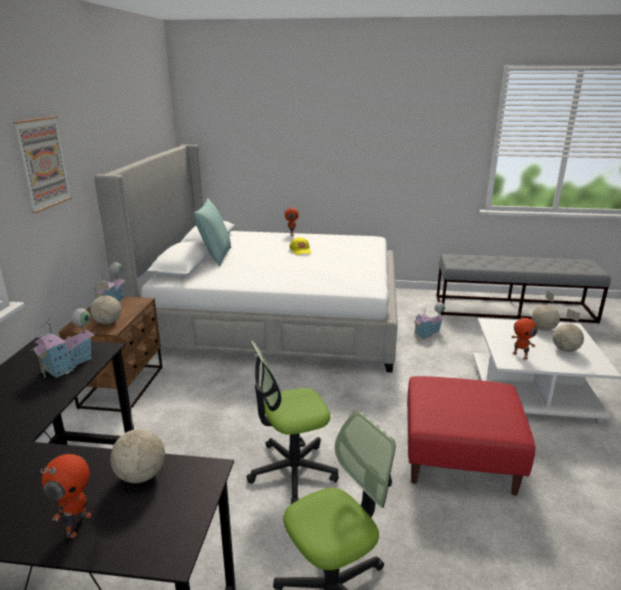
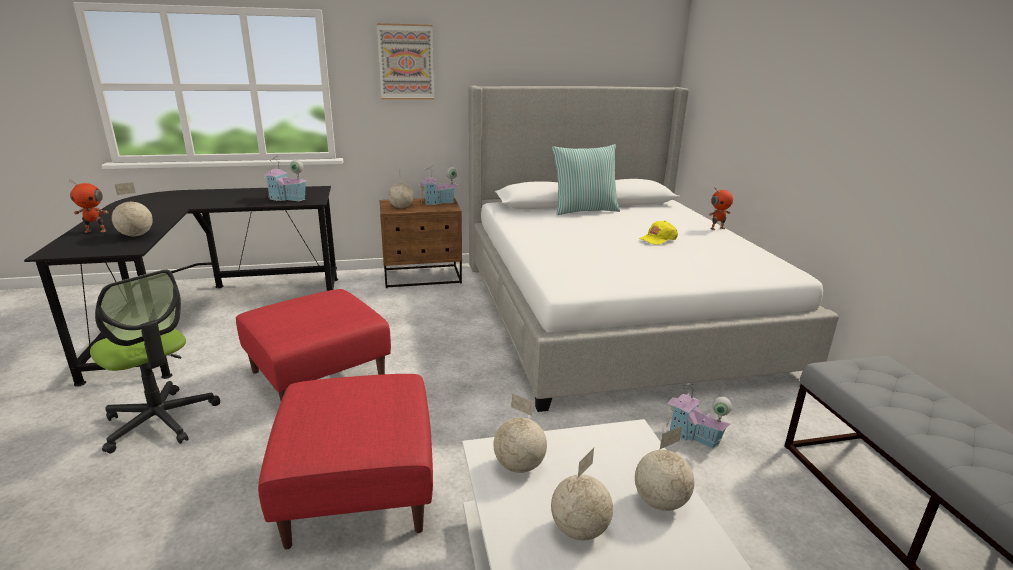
camera: 70 degrees right, 0 degrees up
office chair [246,341,339,504] -> red ottoman [236,289,391,400]
toy robot [511,312,537,360] -> globe [493,393,547,473]

